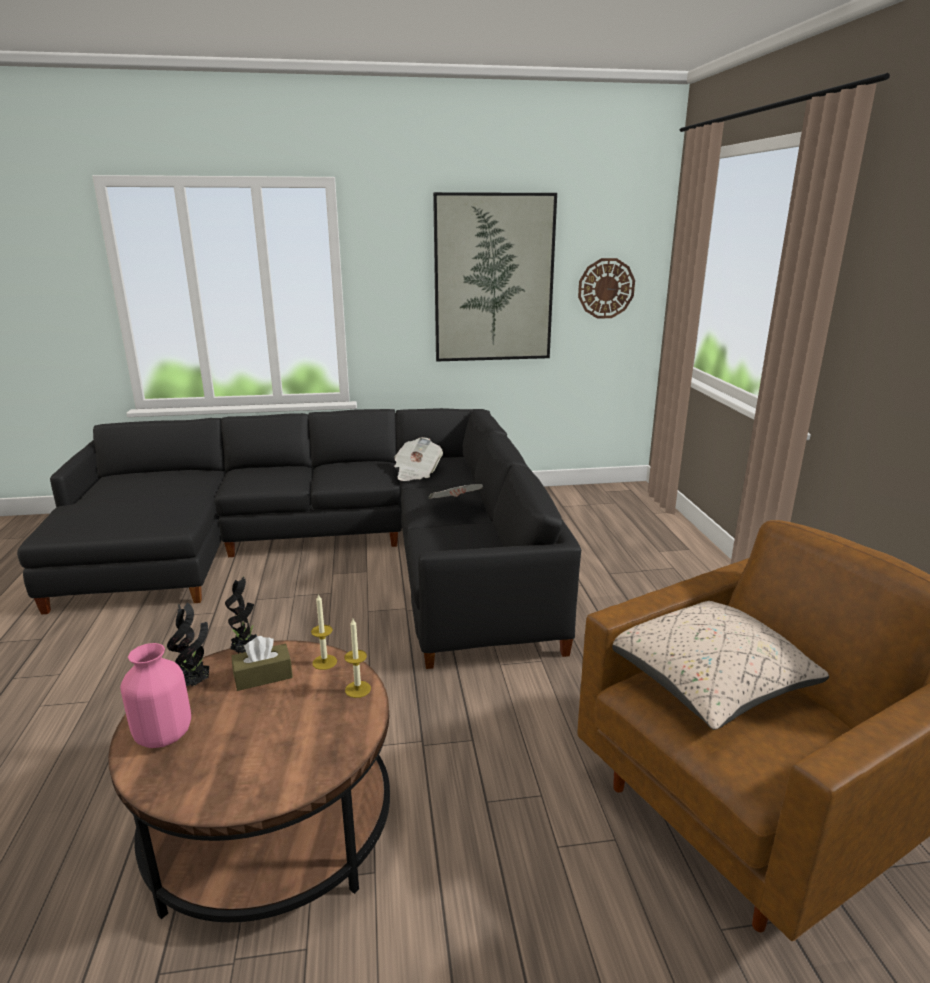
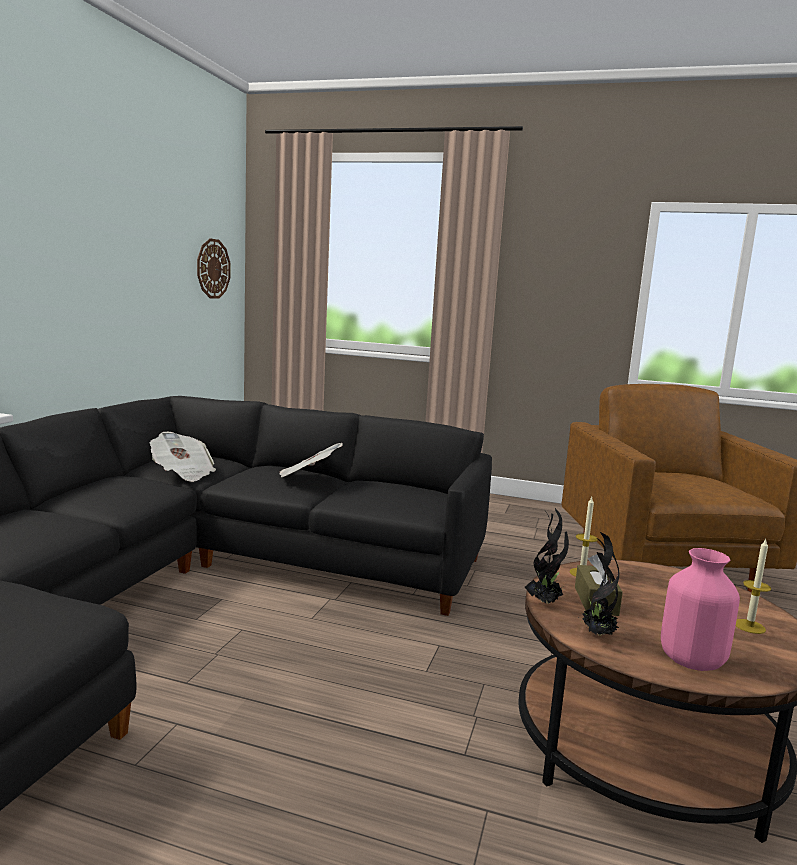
camera: 65 degrees left, 10 degrees down
candle [344,619,371,698] -> candle moved to [736,539,771,634]
picture [433,192,557,361] -> none
beige pillow [612,601,829,730] -> none

